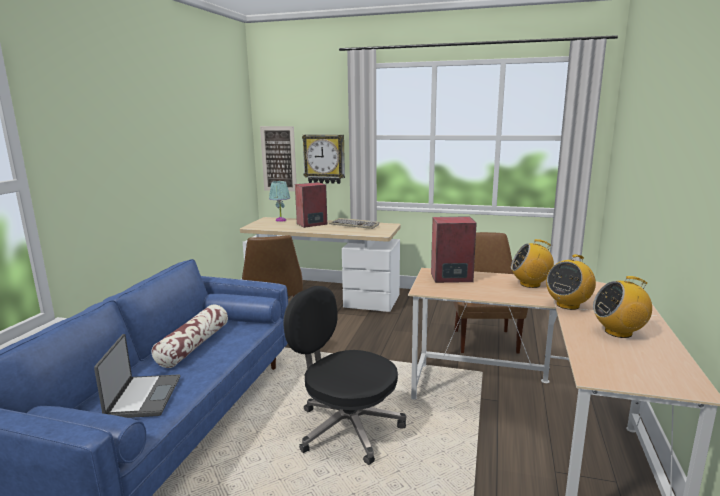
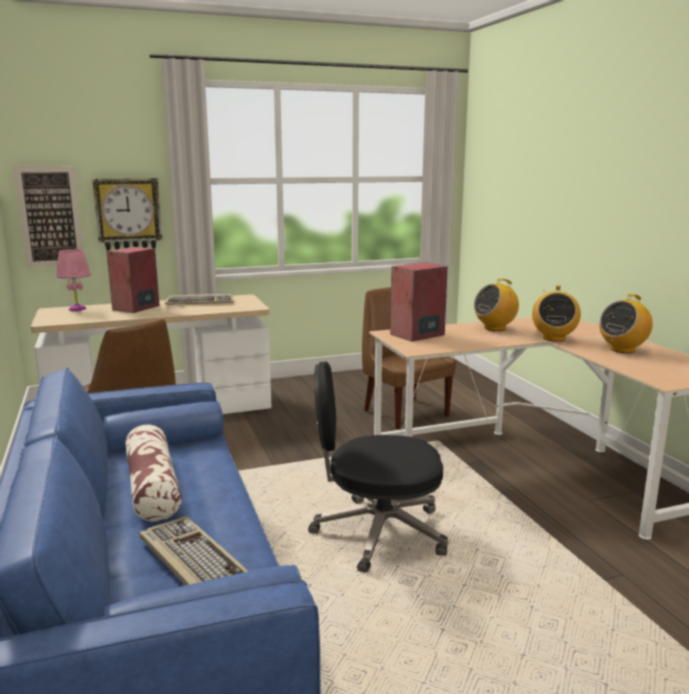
camera: 35 degrees left, 0 degrees up
laptop [94,334,180,418] -> keyboard [139,516,248,585]
turquoise table lamp [269,181,290,222] -> pink table lamp [56,249,91,311]

